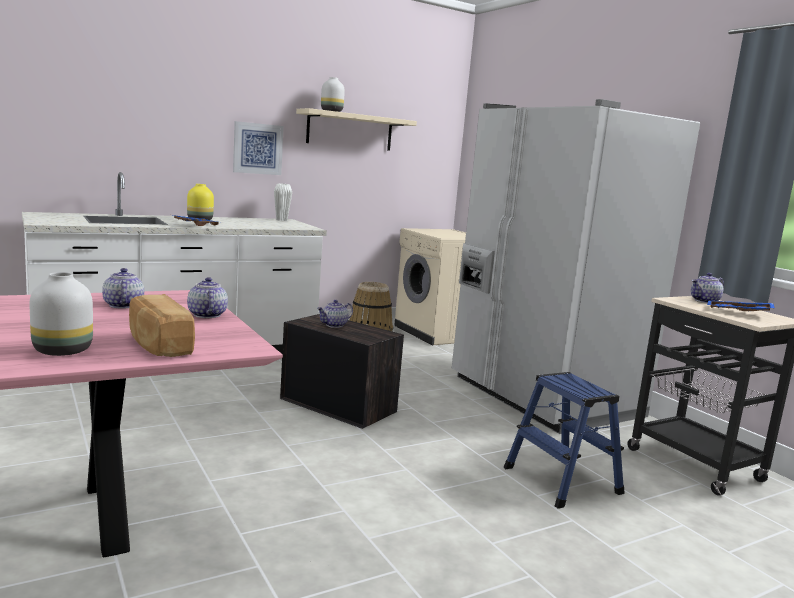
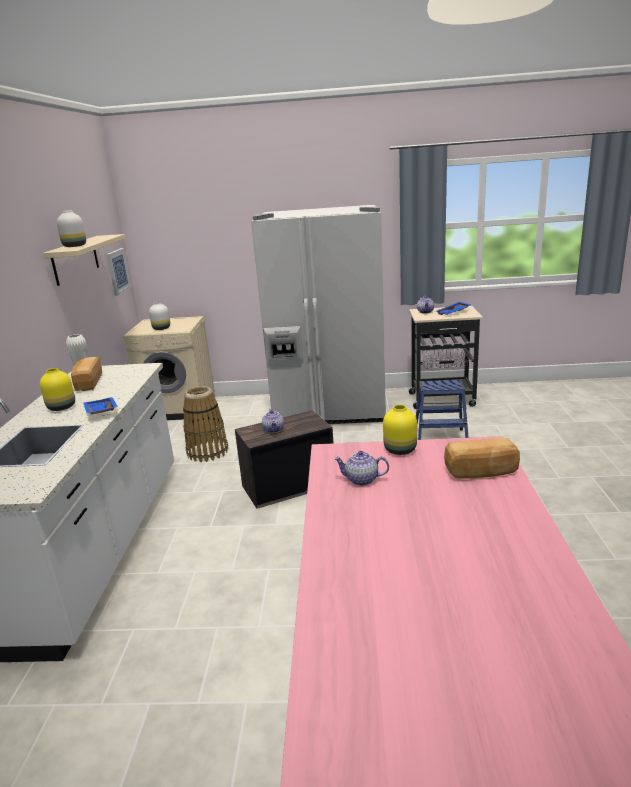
camera: 55 degrees left, 10 degrees up
white vase [30,272,93,356] -> white vase moved to [149,302,170,330]
teapot [187,277,228,318] -> yellow vase [383,404,417,455]
picture [233,121,284,175] -> picture moved to [106,248,131,296]
none -> bread [71,356,102,391]

